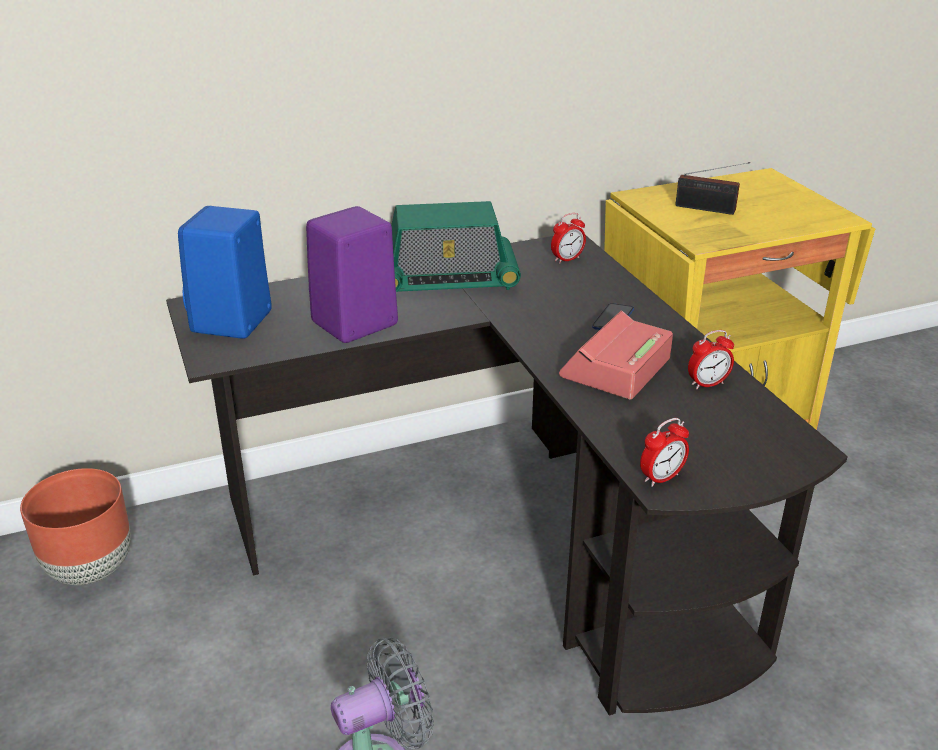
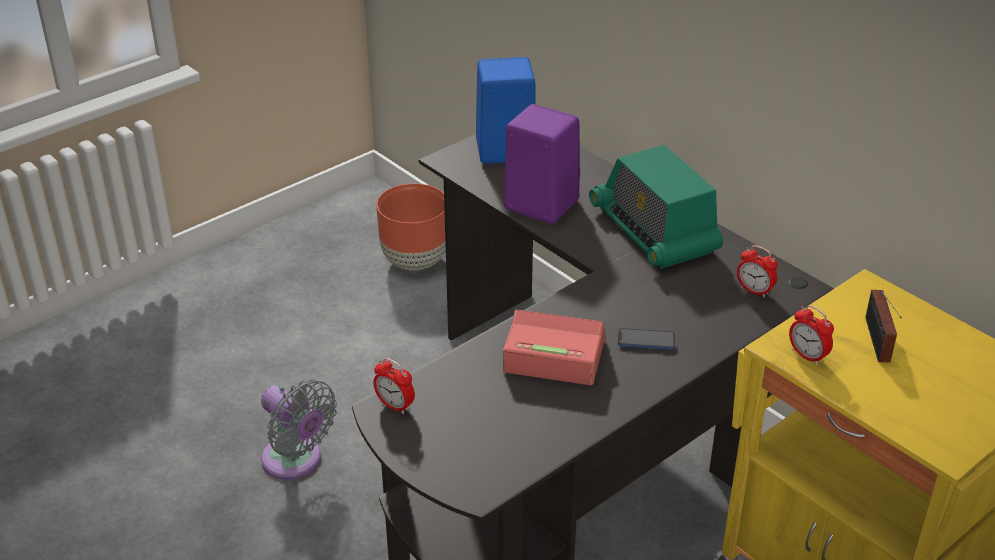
camera: 70 degrees right, 5 degrees up
alarm clock [688,330,734,389] -> alarm clock moved to [789,305,834,365]

